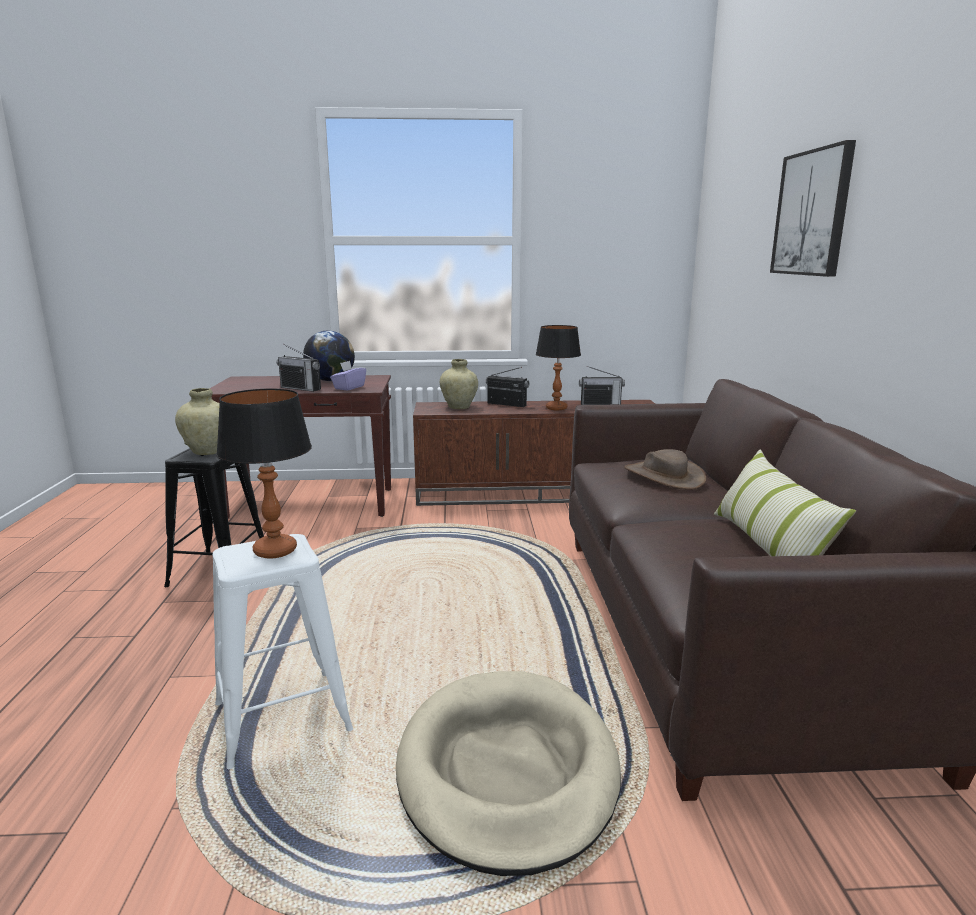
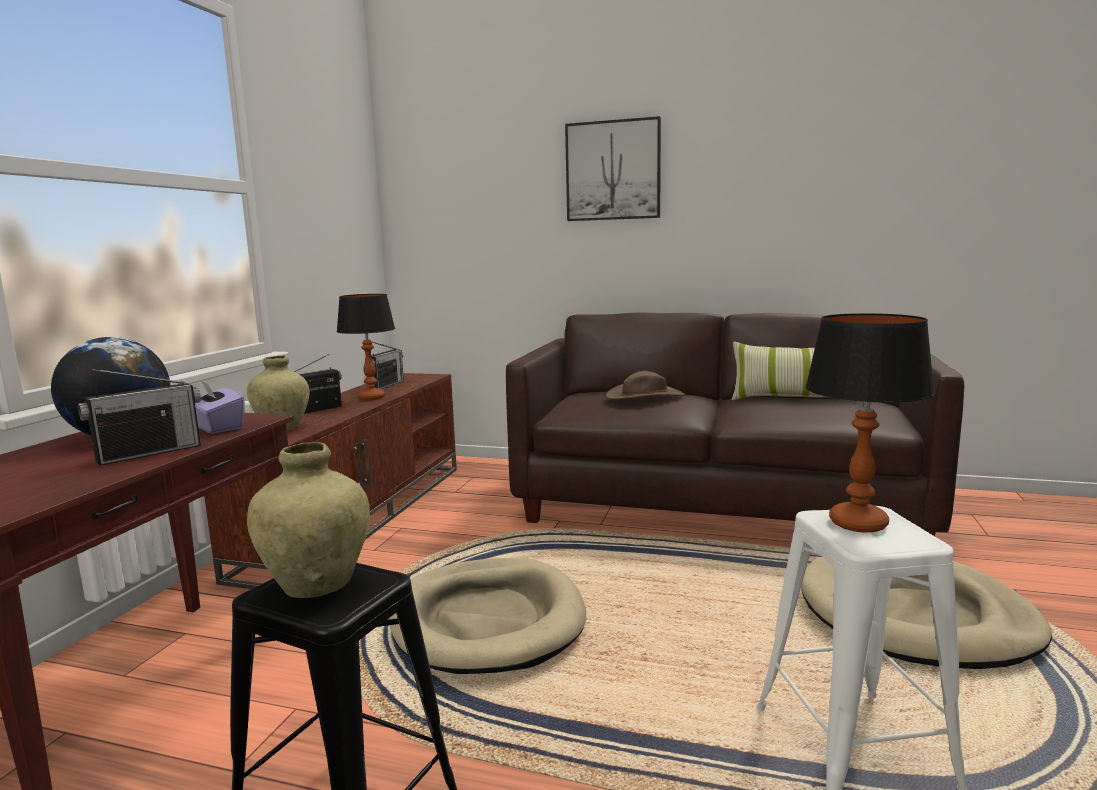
camera: 70 degrees left, 5 degrees down
none -> beige dog bed [390,558,586,674]

